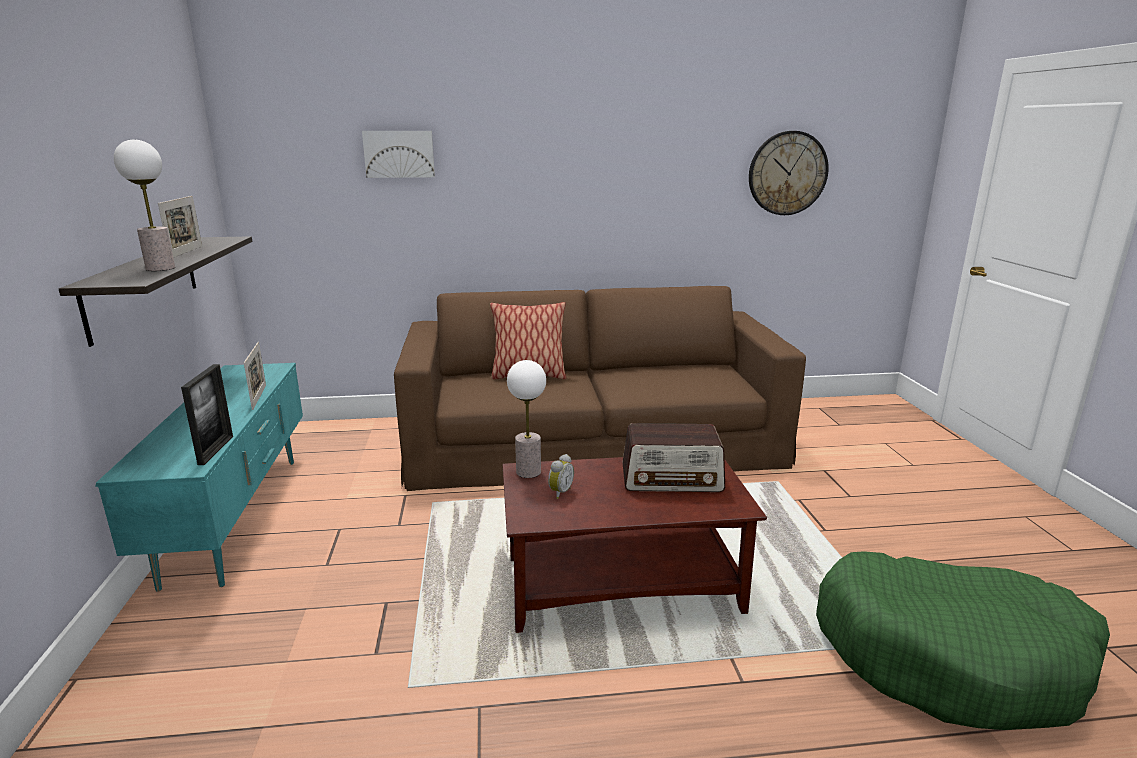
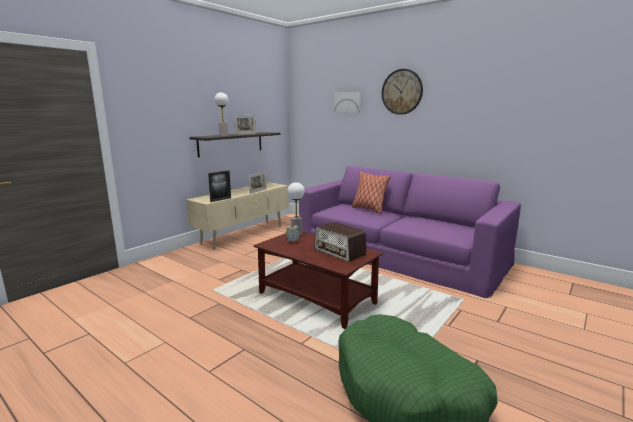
camera: 45 degrees right, 5 degrees down
turquoise tv stand [95,363,303,592] -> beige tv stand [186,182,289,249]
brown sofa [394,286,806,491] -> purple sofa [299,166,521,298]
wall clock [749,131,829,215] -> wall clock moved to [382,69,423,115]

